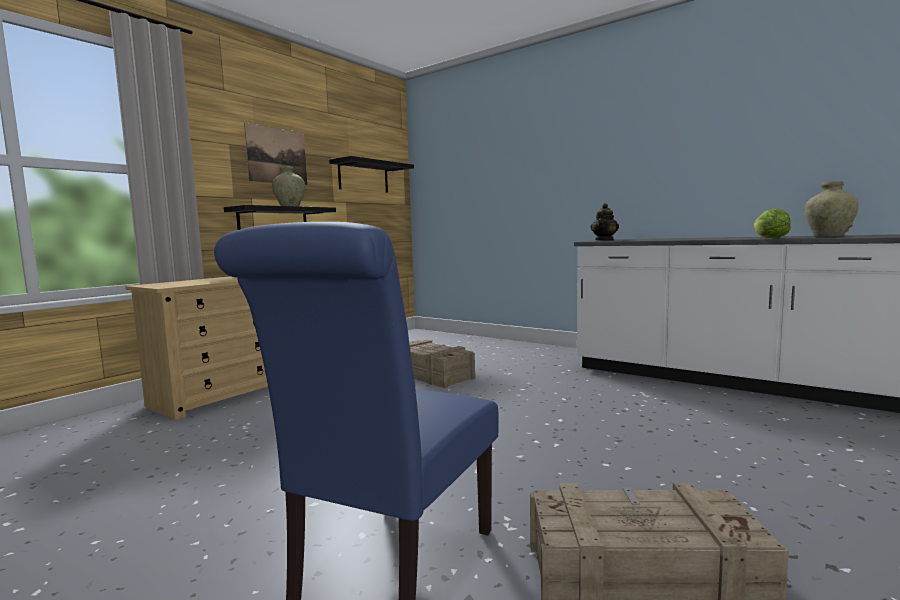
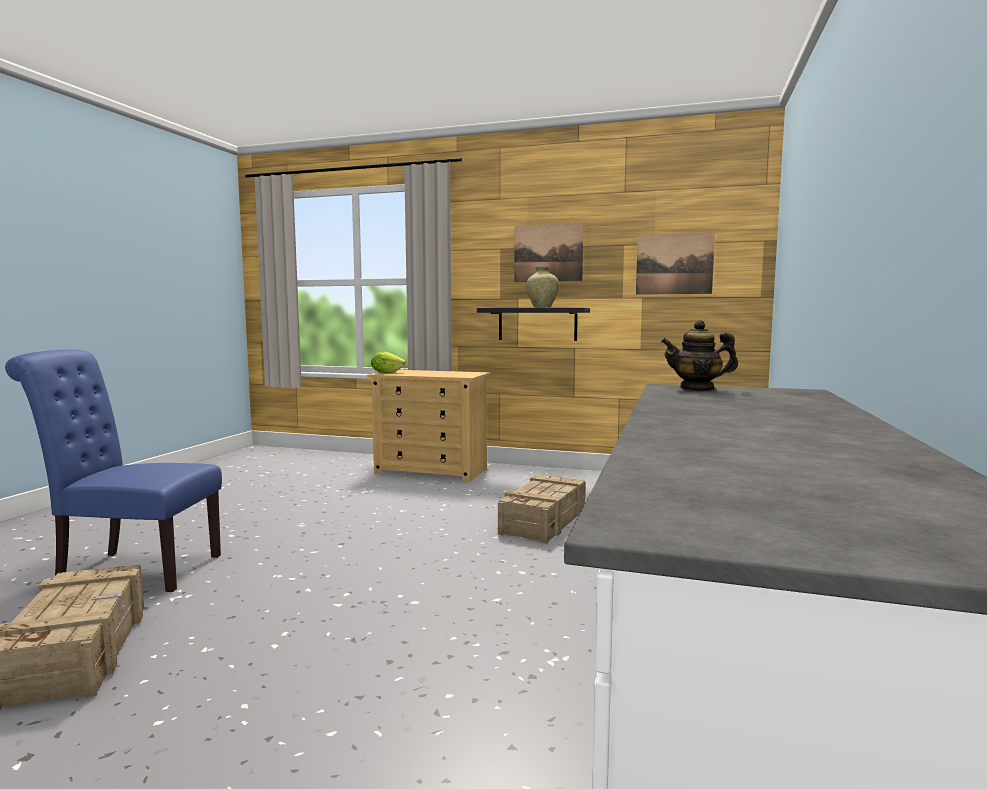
camera: 70 degrees right, 0 degrees up
black shelf [329,156,414,193] -> picture [636,233,715,295]
lettuce [754,209,791,238] -> lettuce moved to [371,352,405,373]
beige vase [805,181,859,237] -> none

